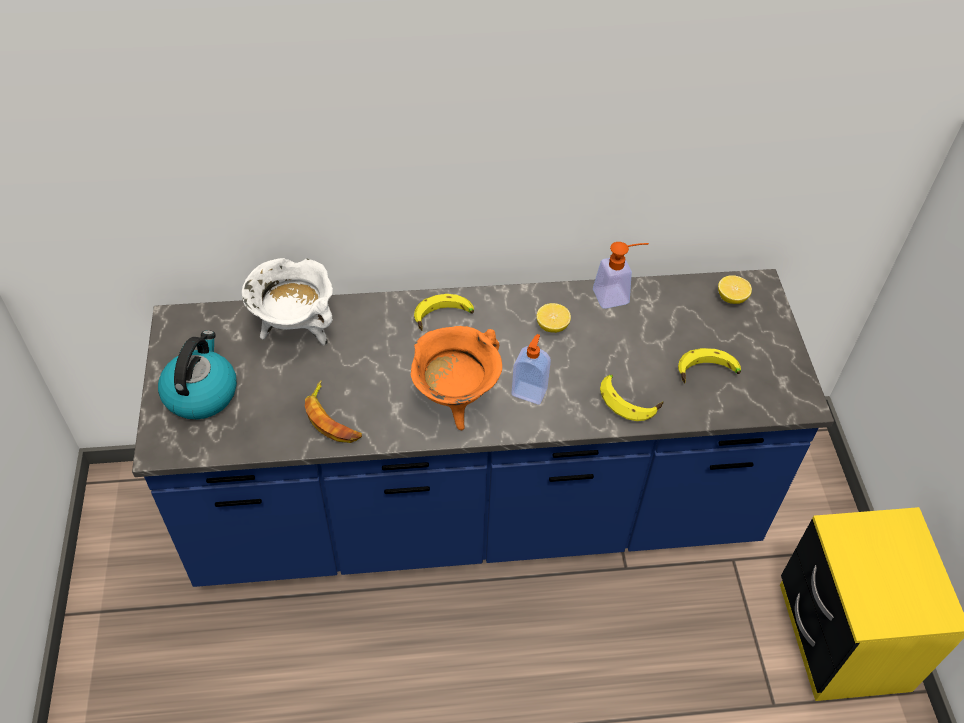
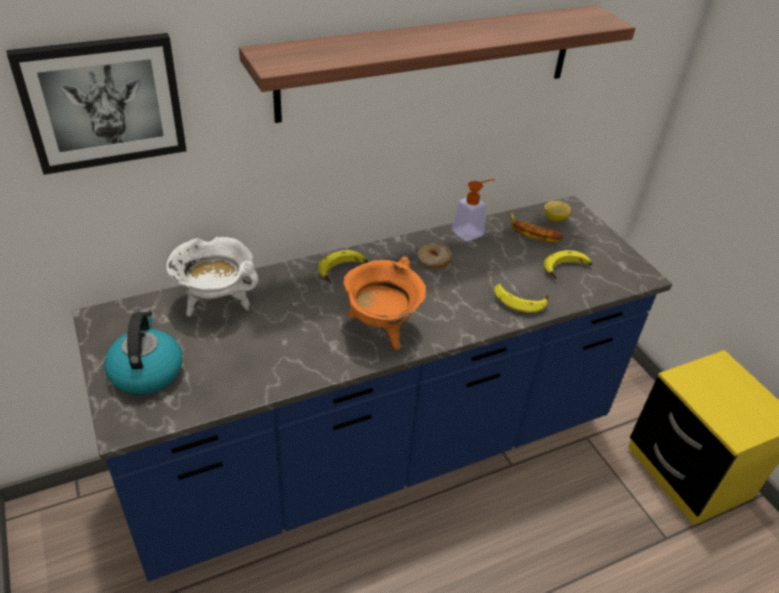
camera: 20 degrees left, 10 degrees down
banana [305,380,362,443] -> banana moved to [510,212,564,243]
soap dispenser [511,334,551,405] -> none
lemon [537,303,571,333] -> donut [417,243,452,268]
none -> picture [6,33,187,175]
none -> shelf [239,5,635,123]

